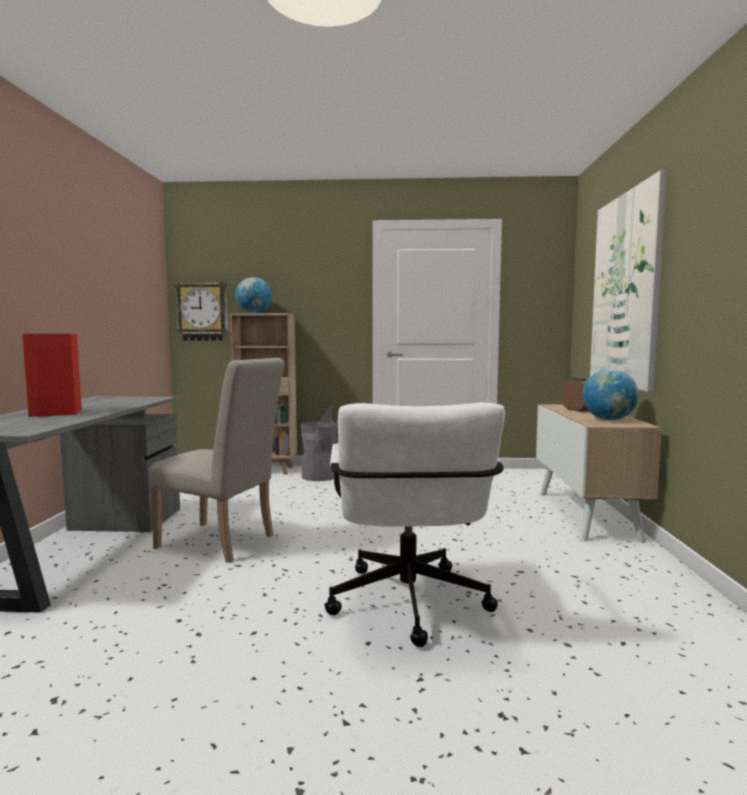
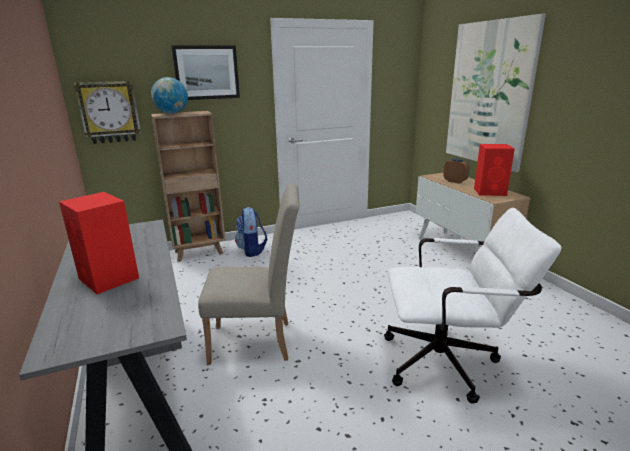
camera: 25 degrees left, 15 degrees up
grey trash can [301,405,336,481] -> backpack [235,207,267,257]
white office chair [324,403,505,647] -> white office chair turned 60 degrees counterclockwise [384,208,561,404]
globe [583,369,639,420] -> red speaker [474,144,515,196]
none -> picture [171,45,240,100]

